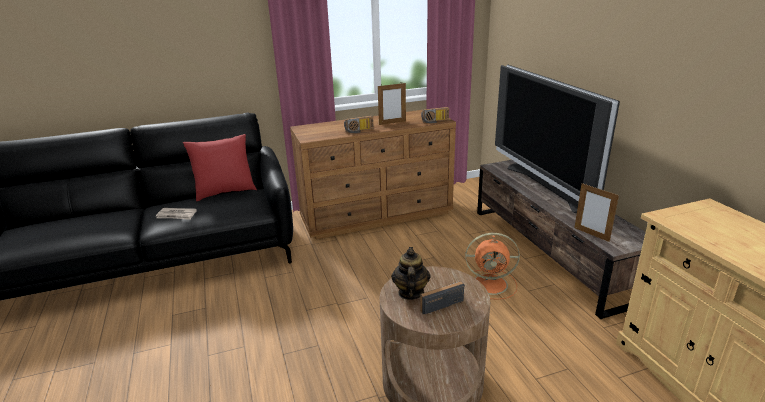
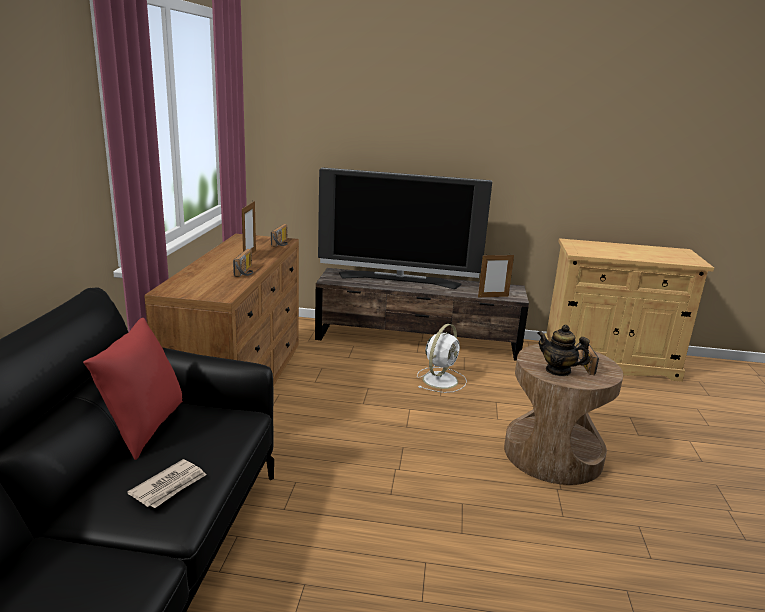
camera: 65 degrees left, 5 degrees down
orange fan [465,233,520,300] -> white fan [417,324,467,393]

